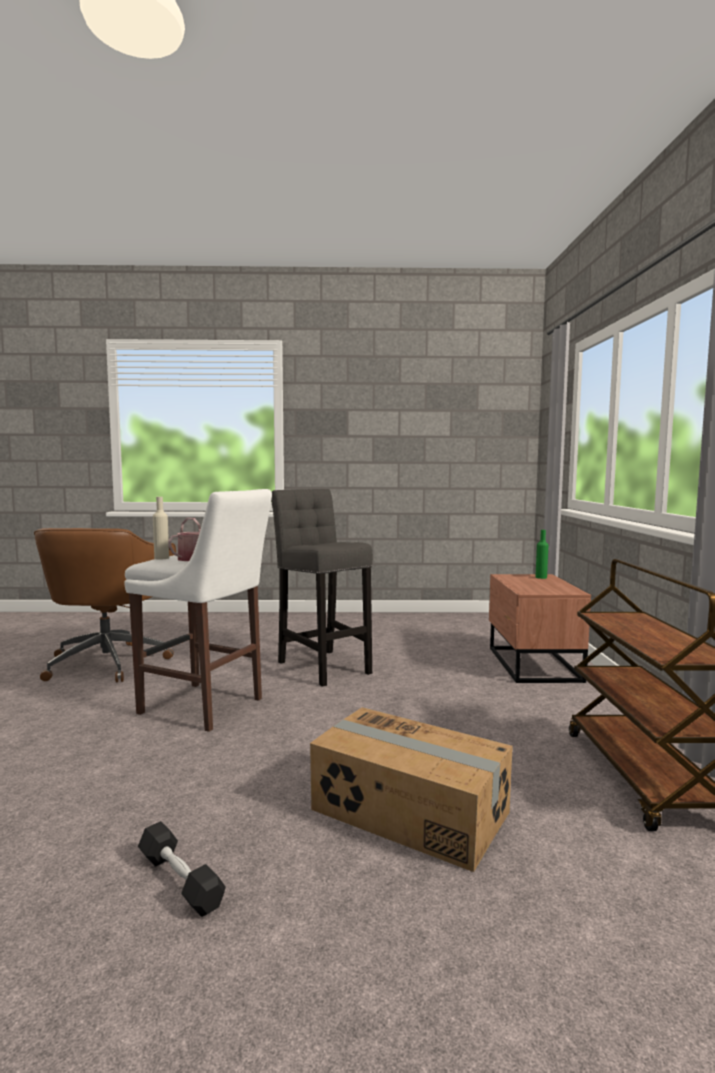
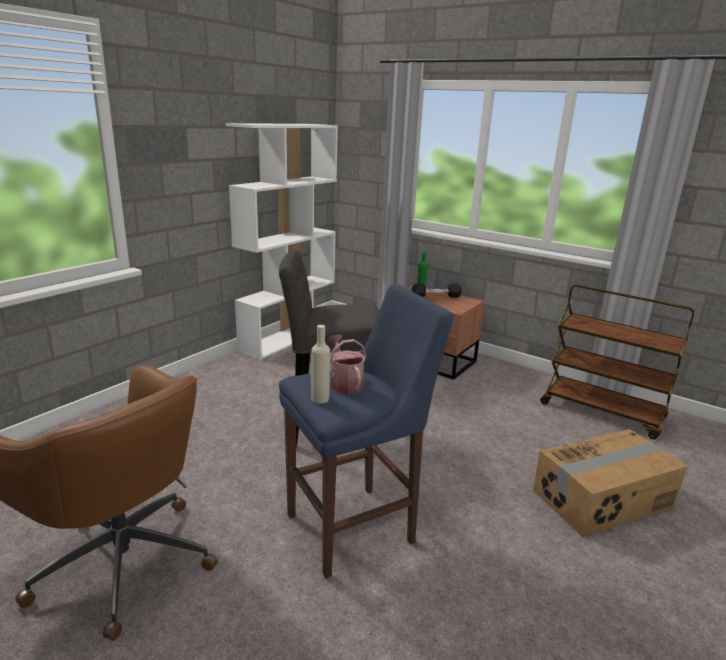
camera: 55 degrees left, 15 degrees up
white stool [124,489,272,732] -> blue stool [279,284,454,578]
black dumbbell [138,821,226,917] -> black dumbbell moved to [412,283,462,298]
none -> white bookcase [226,123,338,360]

